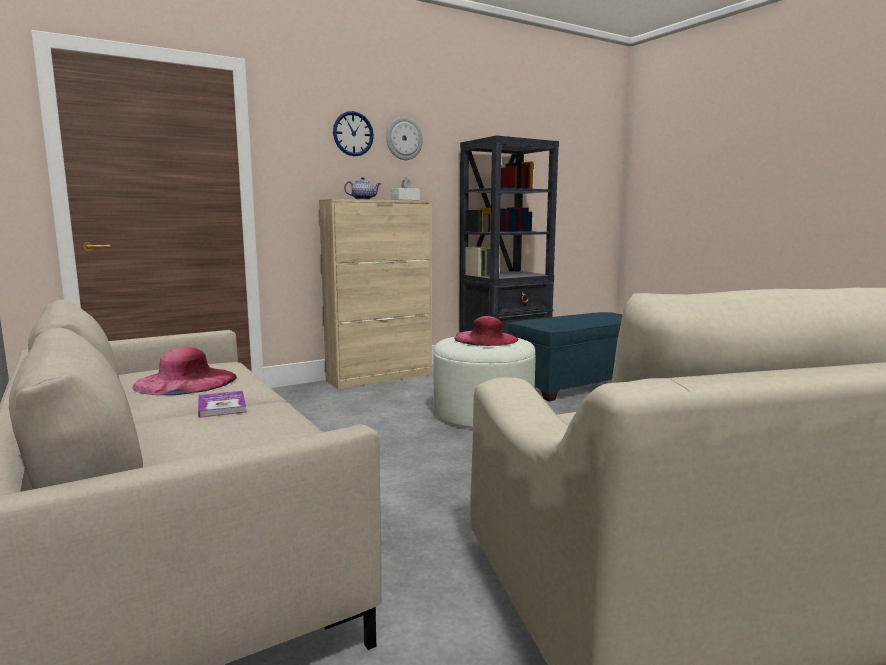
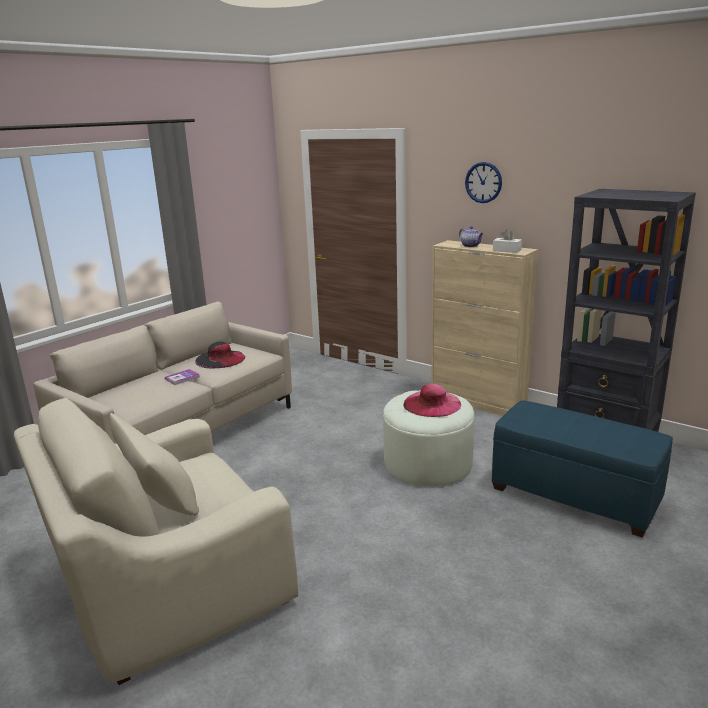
camera: 70 degrees right, 10 degrees up
pink hat [133,347,237,395] -> black hat [195,342,245,368]
wall clock [386,117,423,160] -> none

